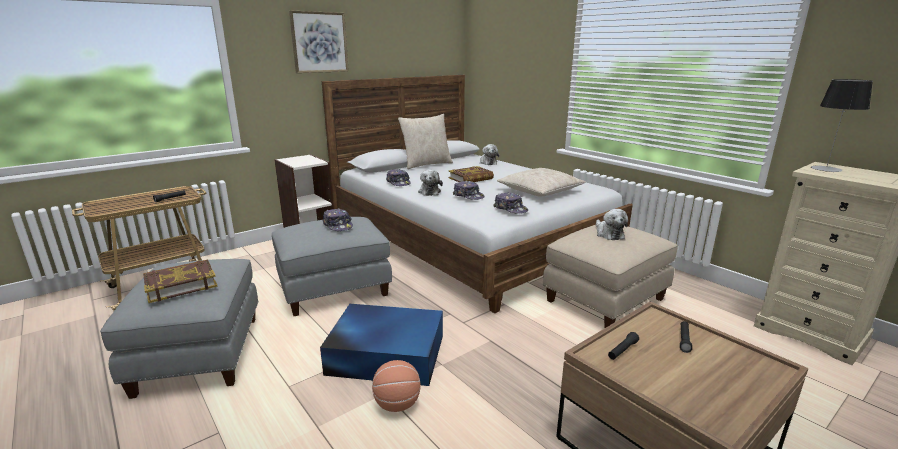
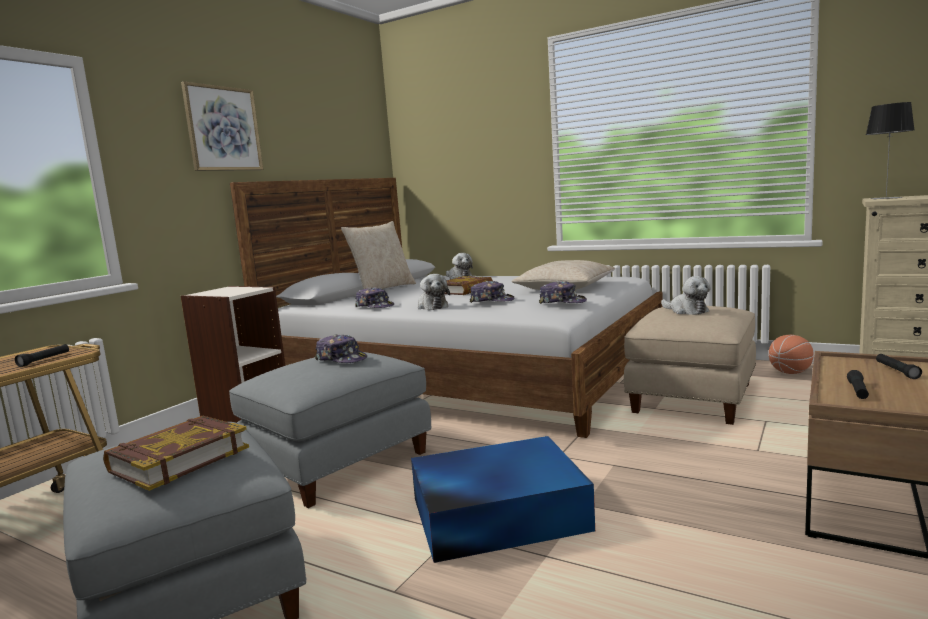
camera: 20 degrees left, 10 degrees down
basketball [372,360,420,412] -> basketball moved to [769,335,814,374]

